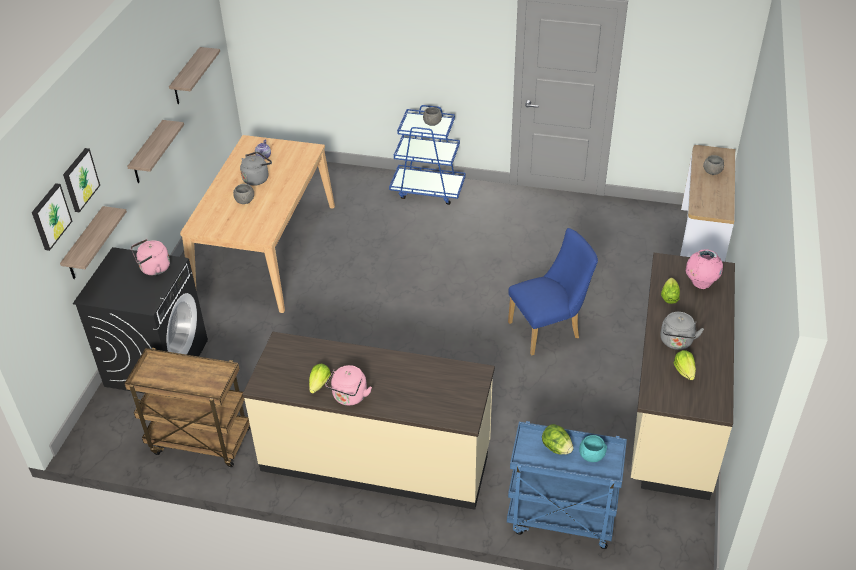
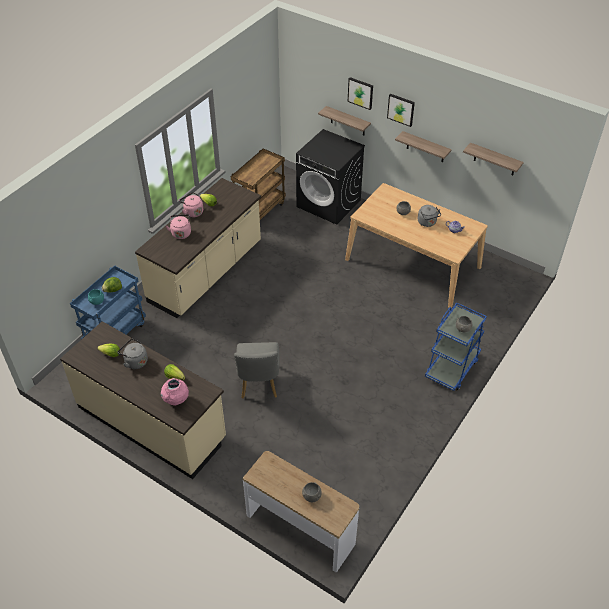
camera: 110 degrees right, 5 degrees up
picture [32,183,72,251] -> picture moved to [387,94,415,127]
pink kettle [131,239,170,275] -> pink kettle moved to [166,214,191,239]
blue chair [508,228,598,356] -> grey chair [234,342,279,398]

